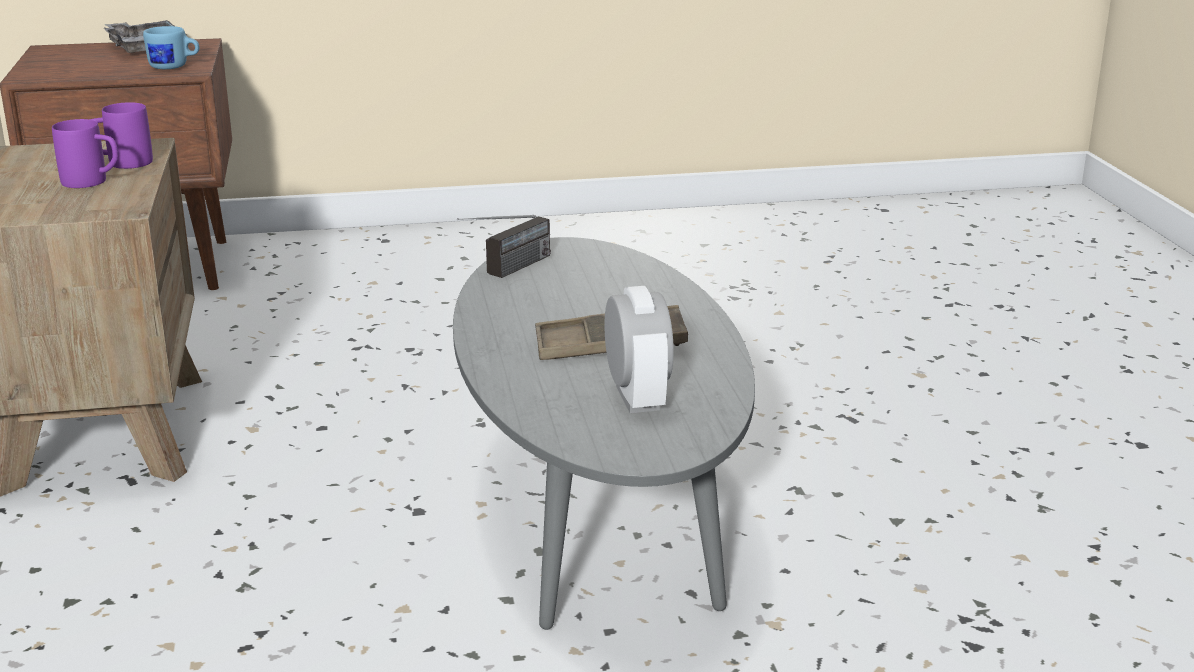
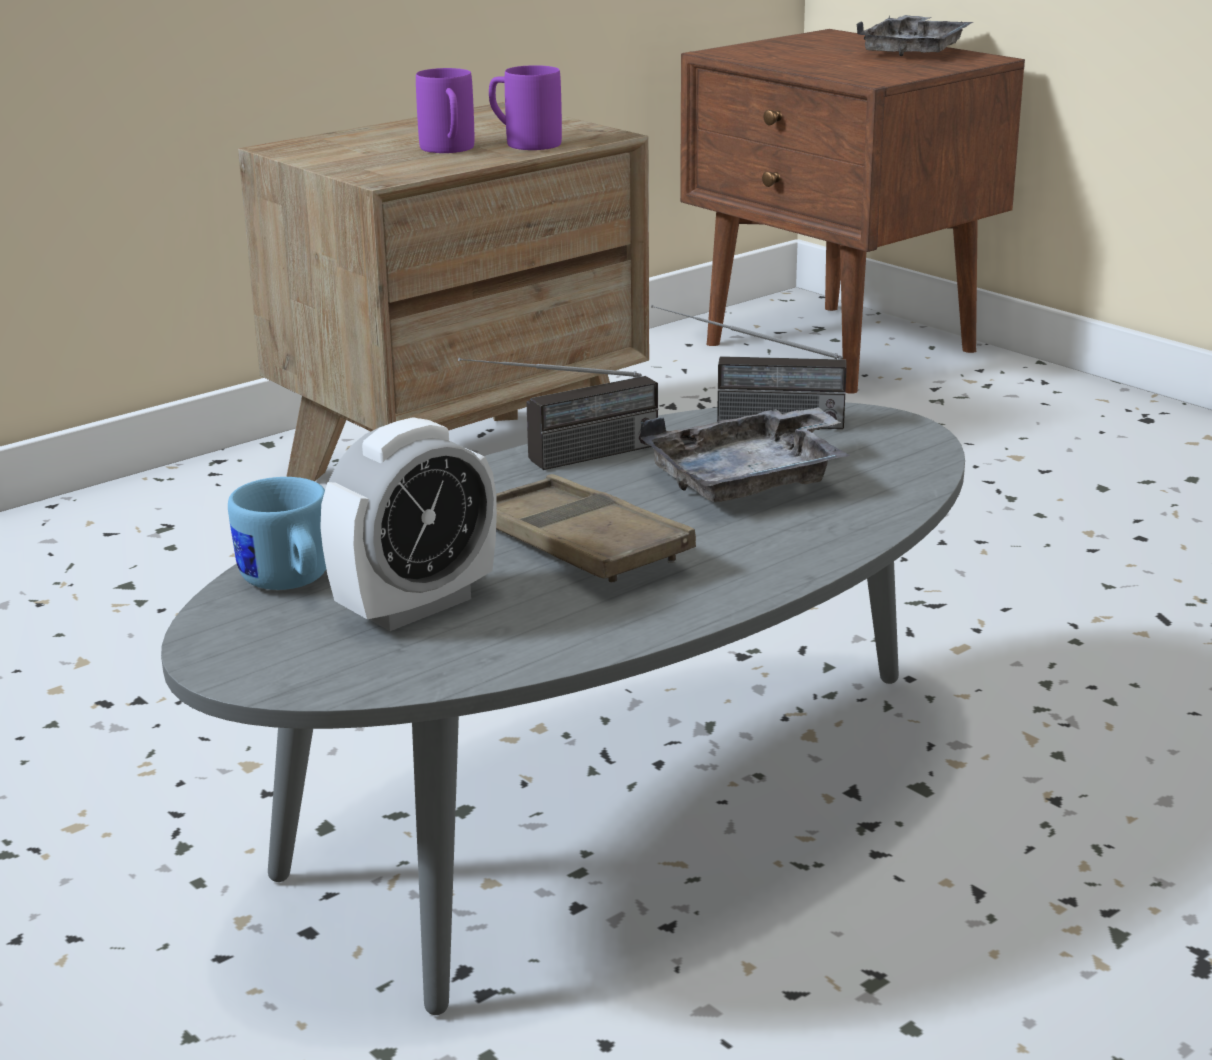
camera: 60 degrees right, 0 degrees up
blue mug [143,26,199,69] -> blue mug moved to [228,477,326,590]
none -> radio [458,358,658,470]
none -> grey tray [640,407,850,502]

